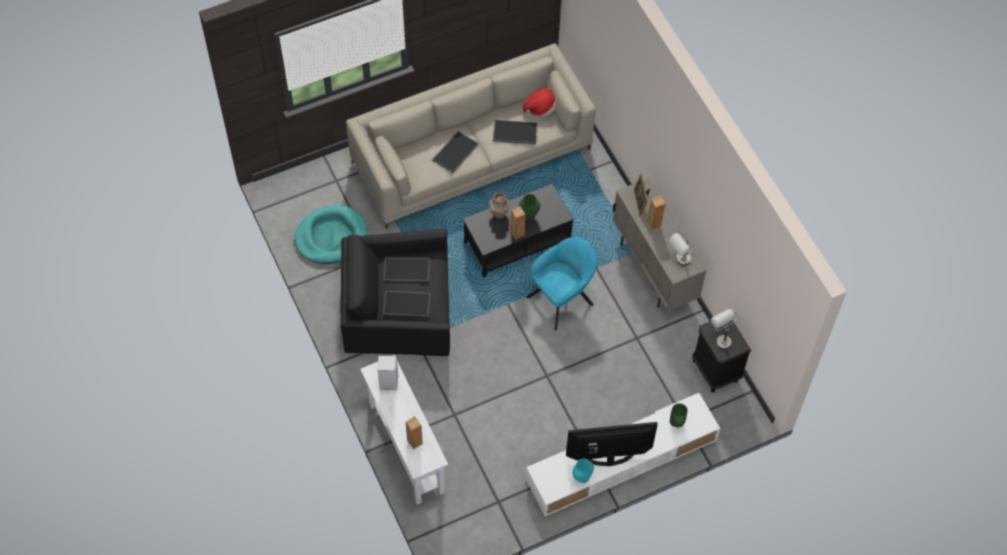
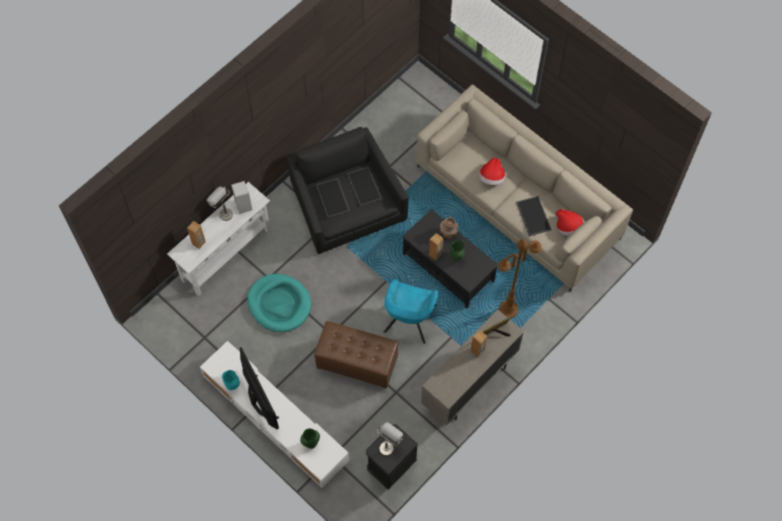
camera: 70 degrees right, 5 degrees up
turquoise dog bed [295,205,368,264] -> turquoise dog bed moved to [247,274,311,332]
tray [432,131,479,173] -> hat [479,158,505,185]
turquoise armchair [526,237,597,330] -> turquoise armchair turned 75 degrees clockwise [384,279,438,344]
grey table lamp [669,231,695,265] -> grey table lamp moved to [207,187,233,221]
none -> brown ottoman [314,321,399,389]
none -> brown floor lamp [498,239,542,318]

